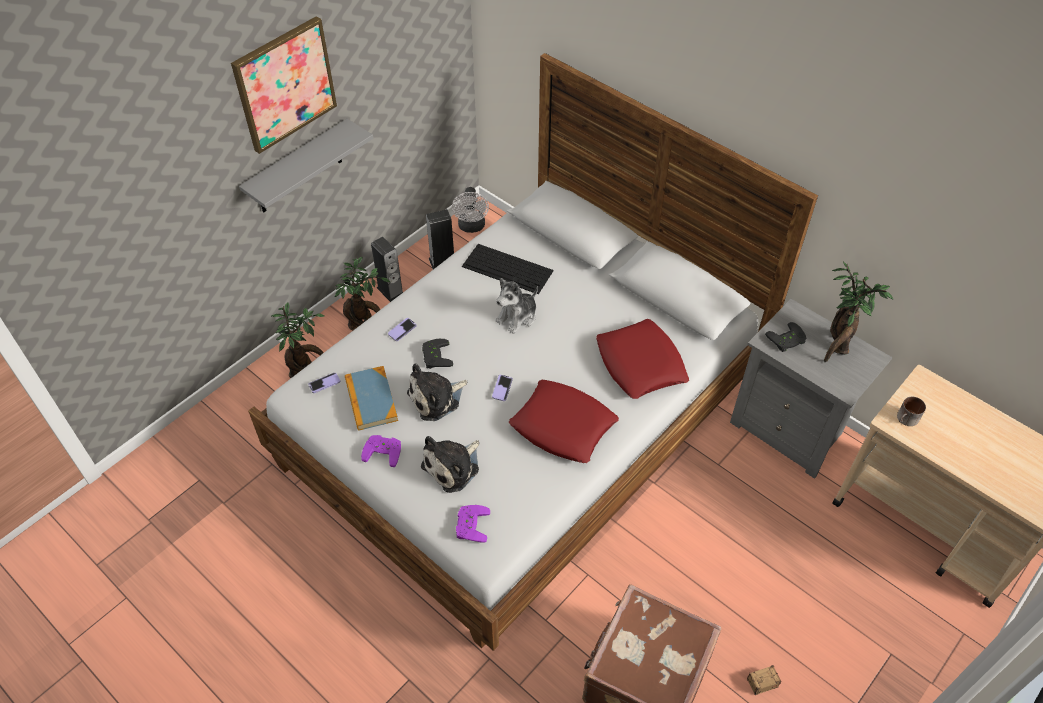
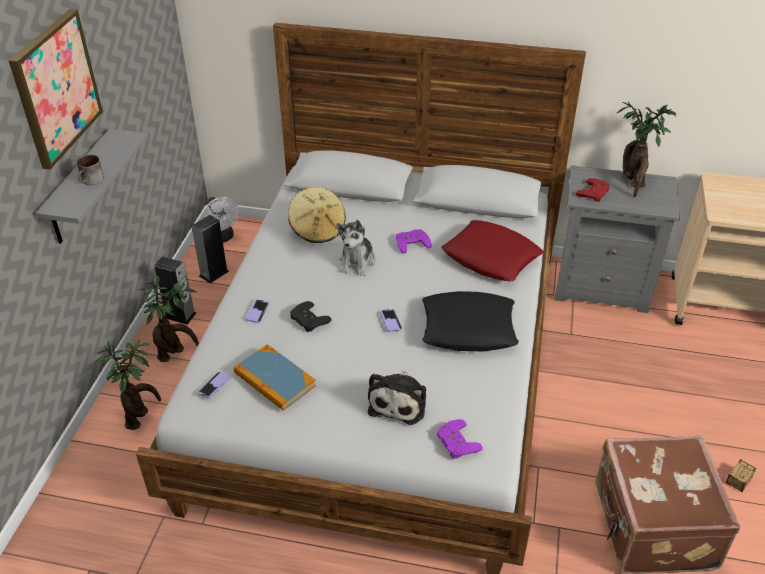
camera: 30 degrees left, 10 degrees down
purple game controller [361,435,401,467] -> purple game controller moved to [396,229,431,254]
plush toy [407,363,467,421] -> none
keyboard [462,244,554,295] -> beige hat [288,187,346,243]
red pillow [509,380,619,463] -> black pillow [422,291,519,351]
black game controller [765,322,807,352] -> red game controller [576,178,610,202]
mug [897,396,926,426] -> mug moved to [76,155,104,185]

